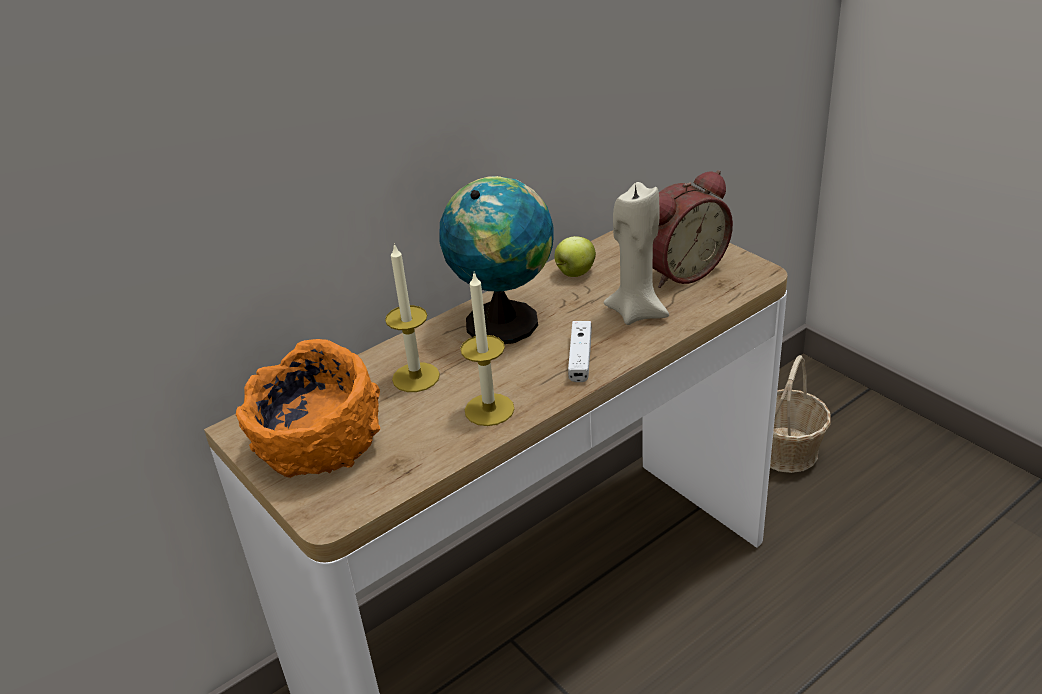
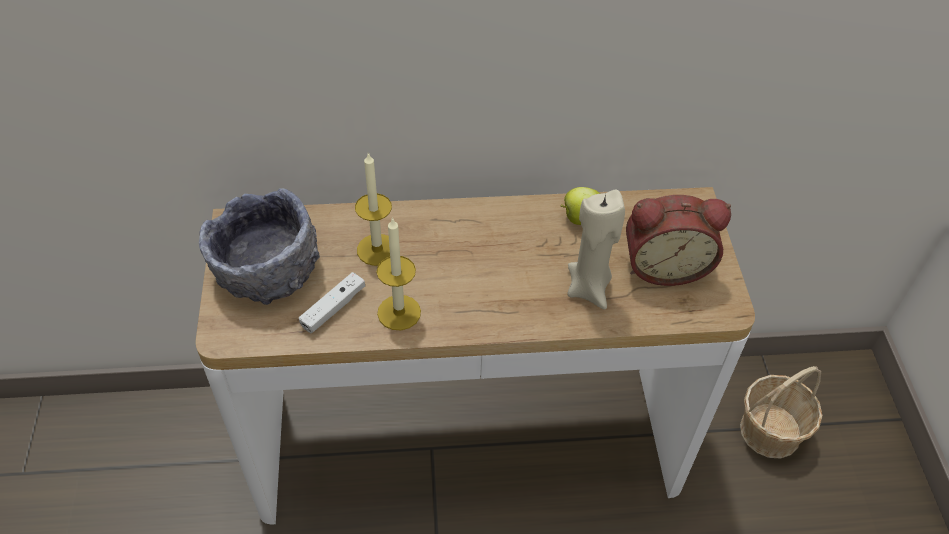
camera: 30 degrees right, 15 degrees up
orange bowl [236,339,380,478] -> grey bowl [199,188,320,305]
globe [440,176,554,344] -> none
white game controller [568,321,592,382] -> white game controller moved to [299,272,365,333]

